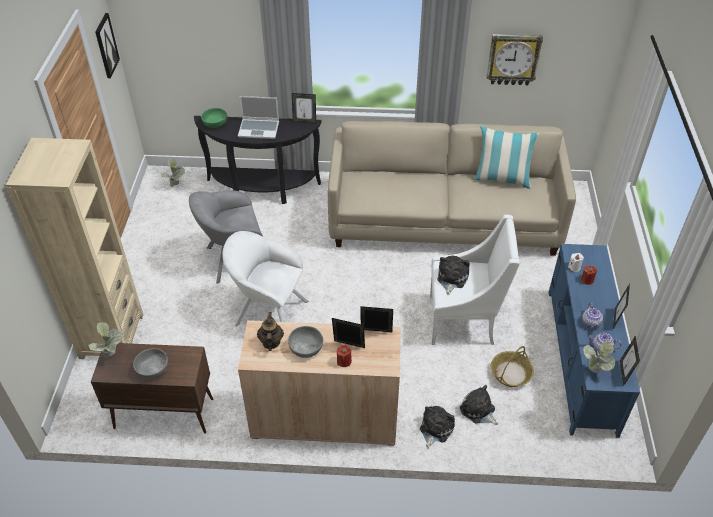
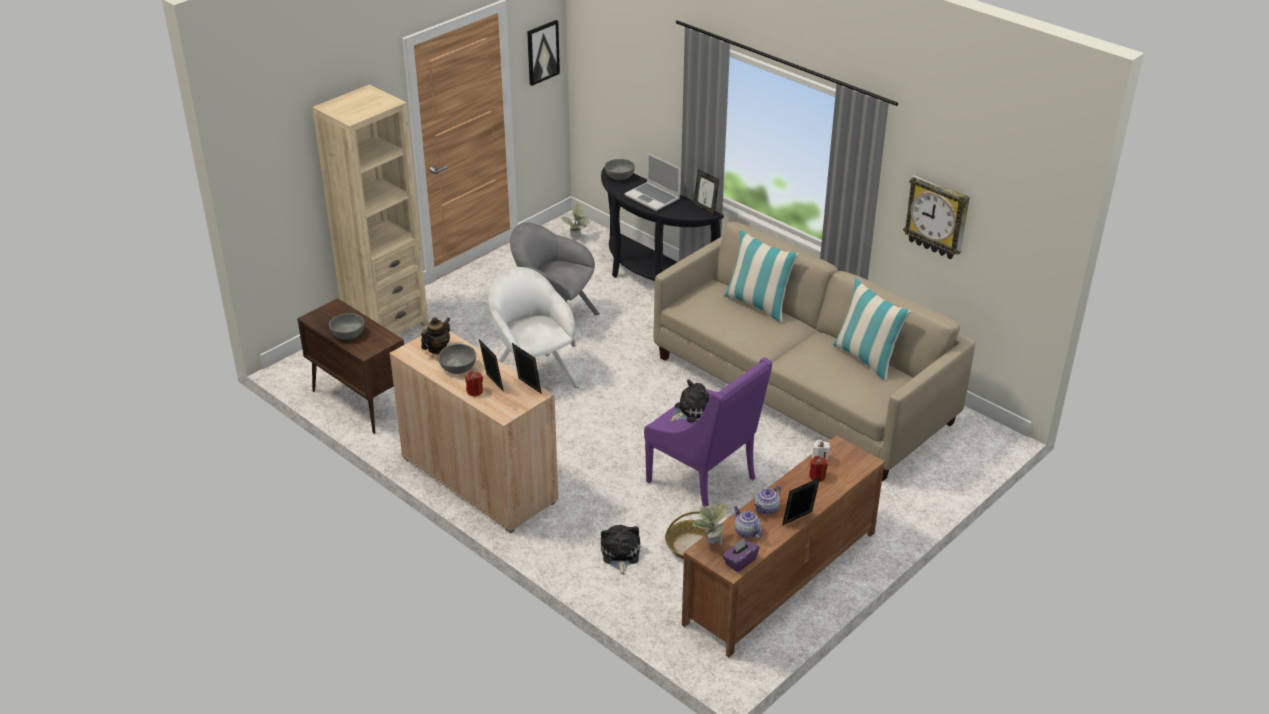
camera: 40 degrees right, 10 degrees down
potted plant [89,322,123,359] -> none
green bowl [201,108,227,128] -> grey bowl [605,159,635,180]
plush toy [420,406,455,449] -> none
white armchair [430,215,520,345] -> purple armchair [644,357,772,507]
blue tv stand [549,244,640,438] -> brown tv stand [682,435,885,657]
picture frame [620,336,640,386] -> purple tissue box [722,538,759,572]
none -> pillow [724,230,799,323]

